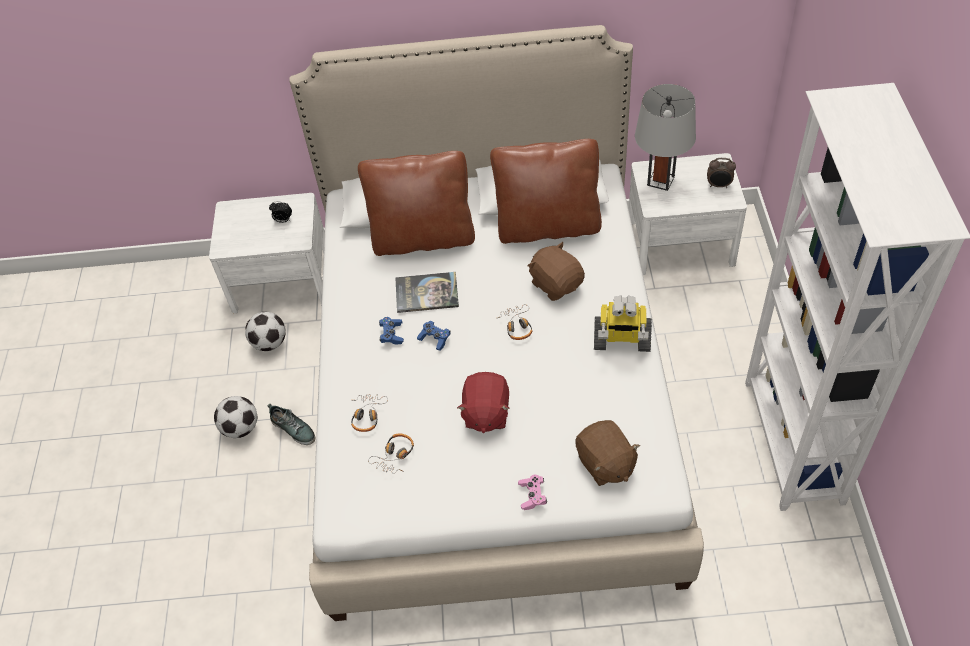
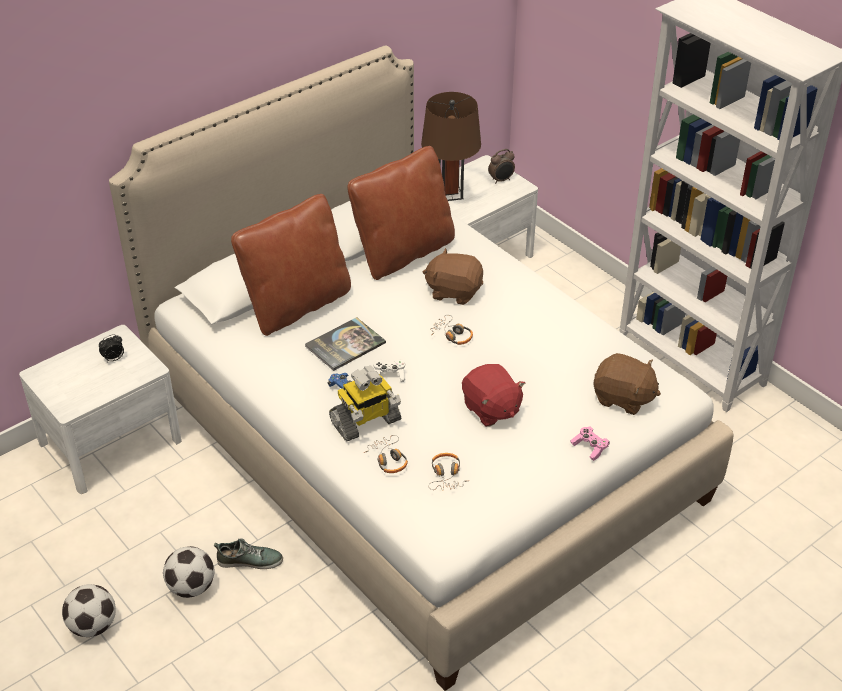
camera: 40 degrees left, 10 degrees down
football [245,312,286,351] -> football moved to [62,584,115,637]
blue game controller [417,321,451,351] -> white game controller [374,359,405,382]
toy robot [594,295,652,352] -> toy robot moved to [329,366,401,442]
grey table lamp [635,84,696,191] -> brown table lamp [421,92,481,201]

